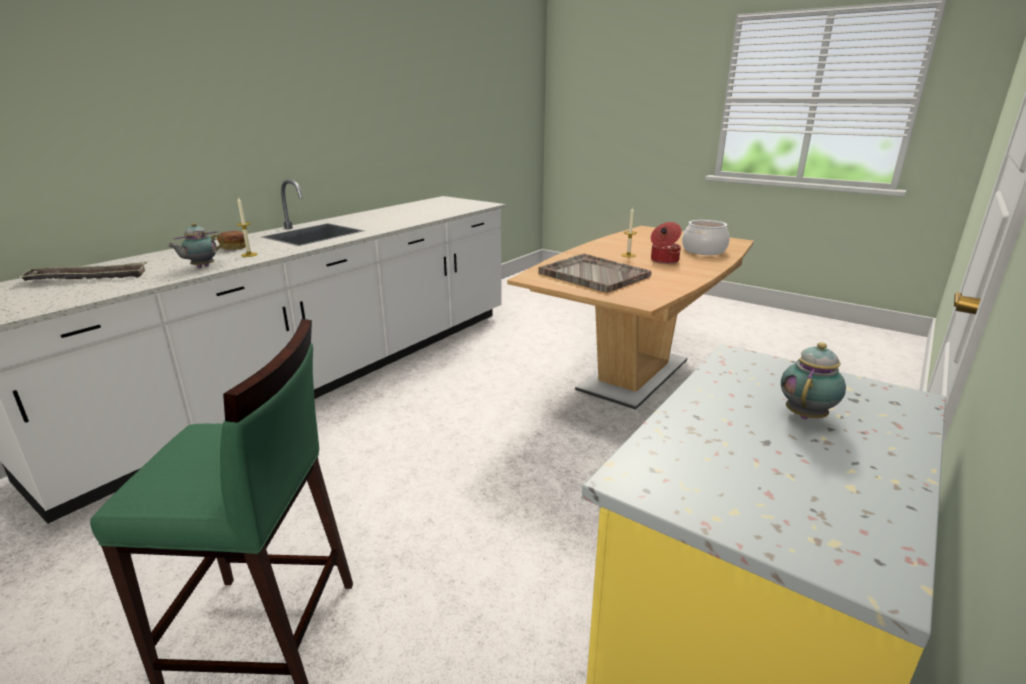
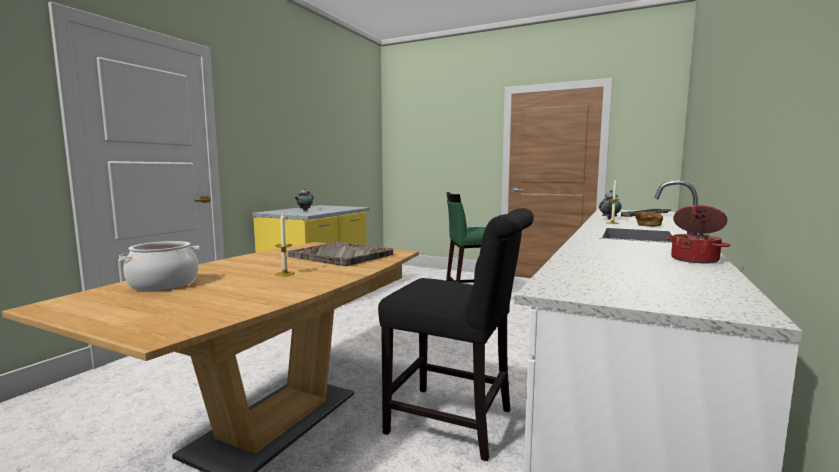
camera: 170 degrees right, 15 degrees down
cooking pot [651,222,681,264] -> cooking pot moved to [666,205,731,264]
none -> black chair [378,208,534,461]

